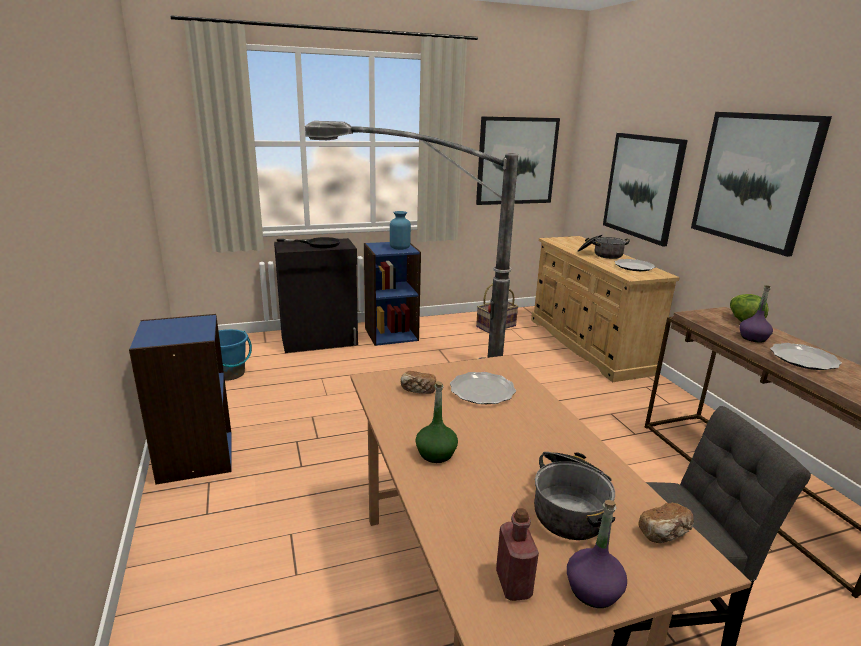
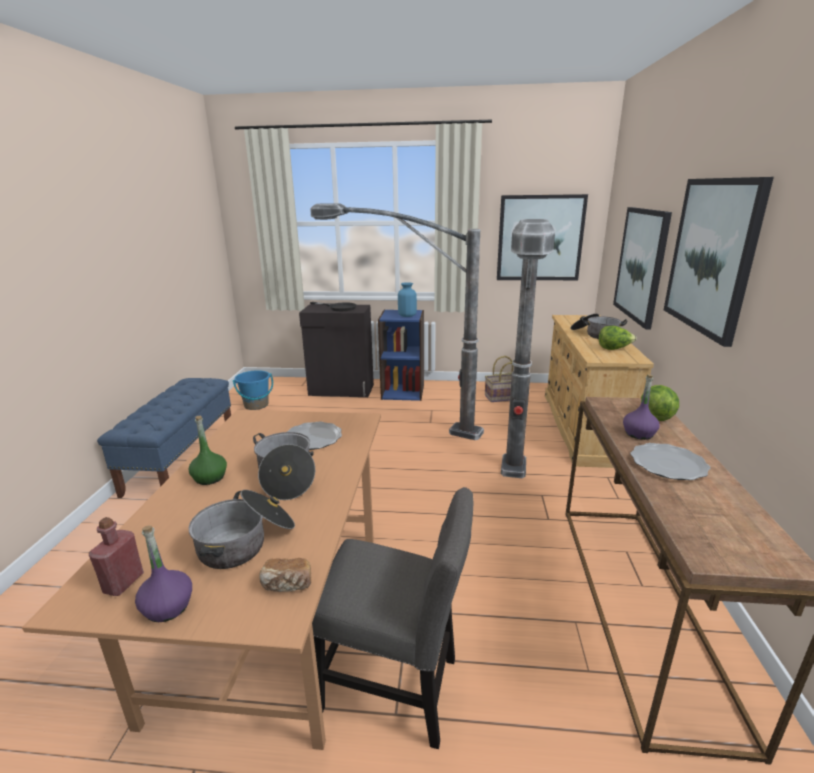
camera: 25 degrees right, 0 degrees up
blue bookcase [129,314,232,485] -> blue bench [97,378,231,498]
bread [401,371,436,394] -> none
plate [614,259,655,271] -> lettuce [598,326,637,350]
none -> cooking pot [253,432,315,500]
none -> floor lamp [501,219,555,478]

